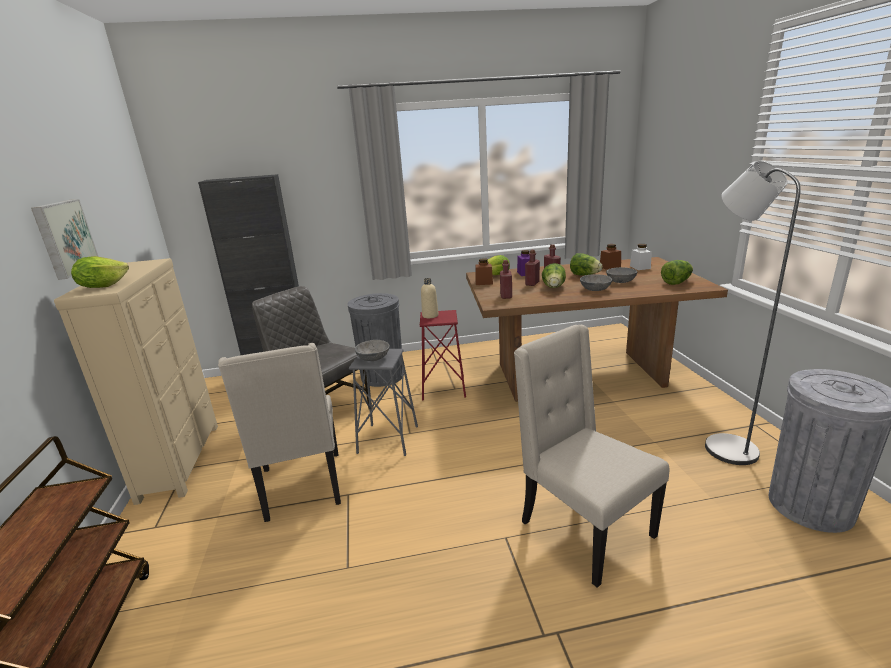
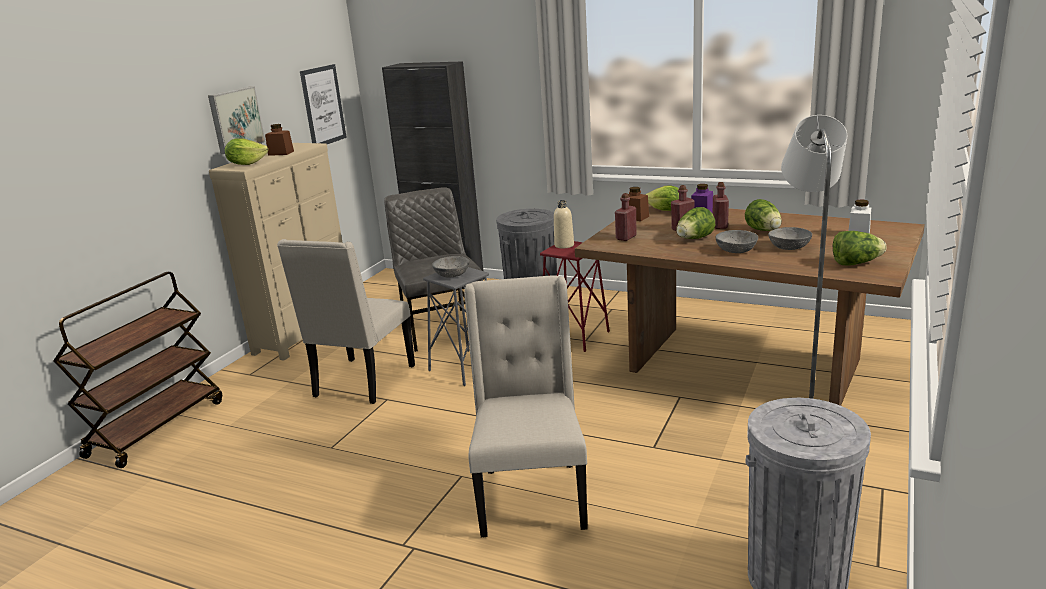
camera: 35 degrees right, 0 degrees up
brown jar [600,244,621,270] -> brown jar moved to [265,124,294,156]
none -> picture [300,64,347,144]

